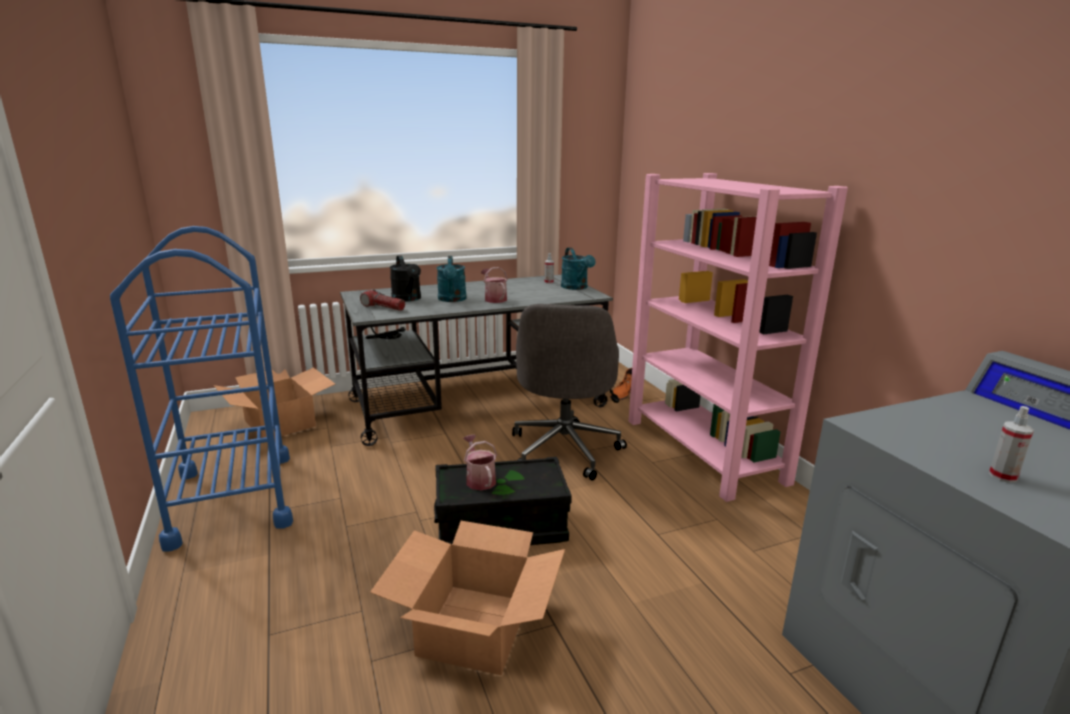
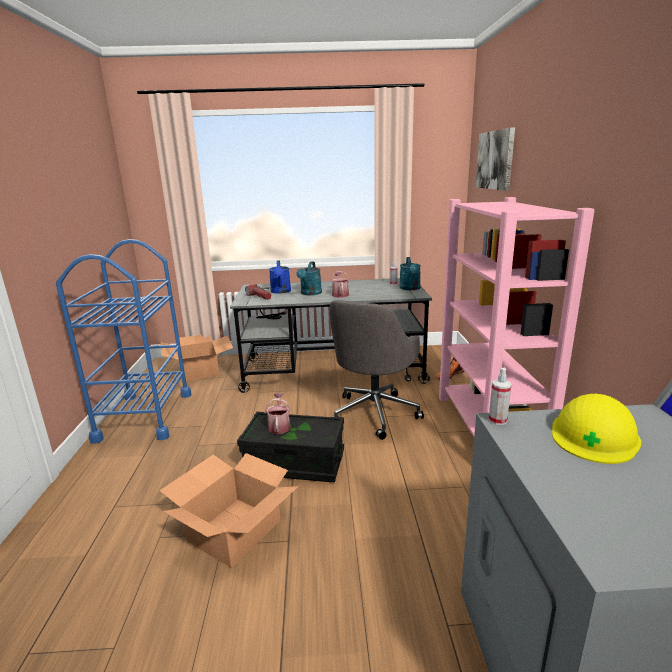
camera: 20 degrees right, 0 degrees up
black watering can [390,255,421,302] -> blue watering can [269,260,291,294]
spray bottle [989,406,1034,483] -> spray bottle moved to [489,368,512,425]
none -> picture [475,127,515,191]
none -> yellow hard hat [552,394,641,464]

